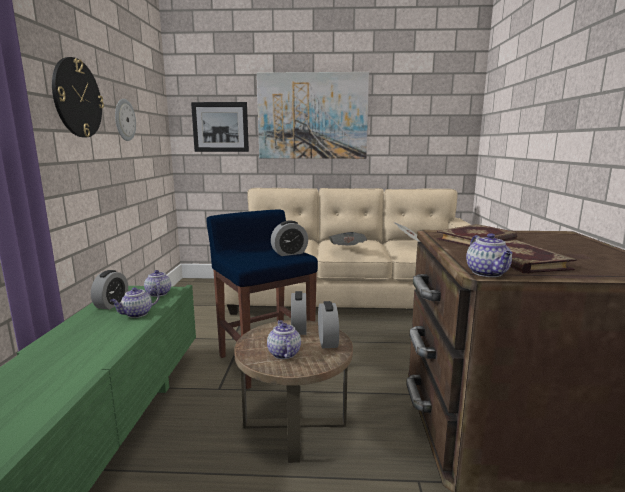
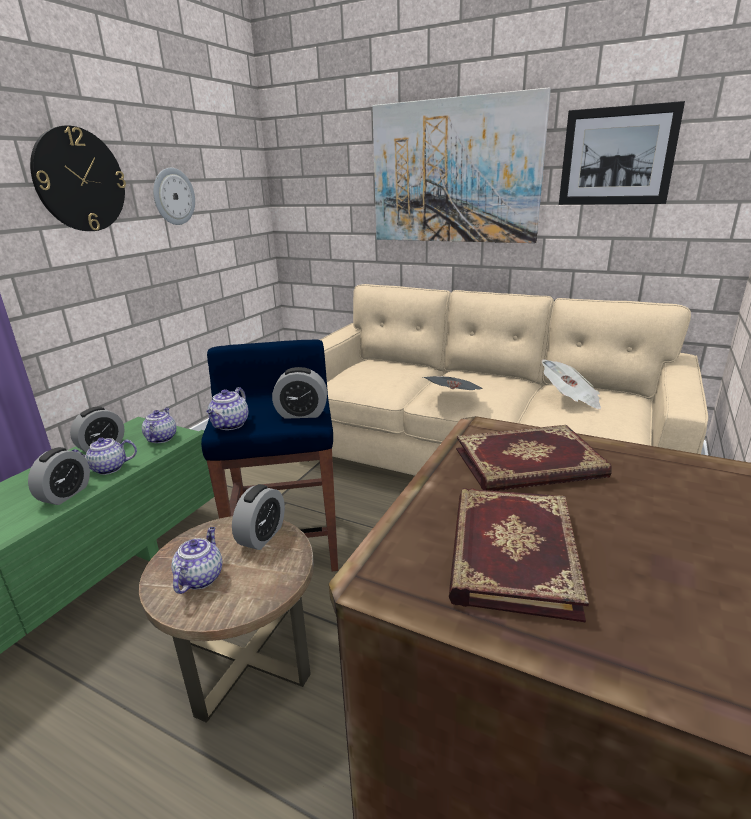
camera: 25 degrees right, 10 degrees up
picture [191,102,249,152] -> picture moved to [559,101,685,205]
alarm clock [318,301,339,348] -> alarm clock moved to [28,447,90,505]
teapot [466,233,512,277] -> teapot moved to [206,387,249,430]

